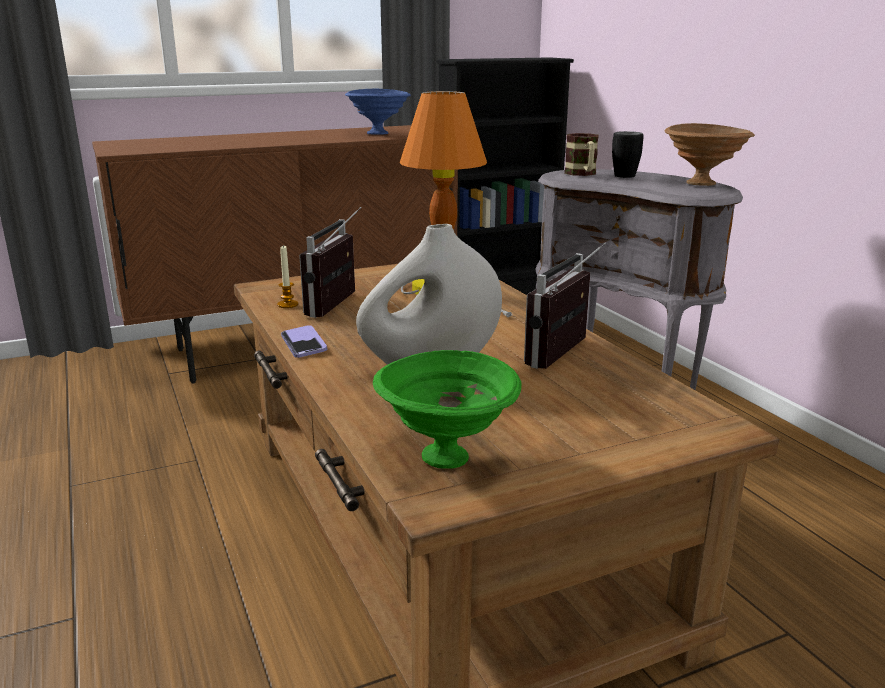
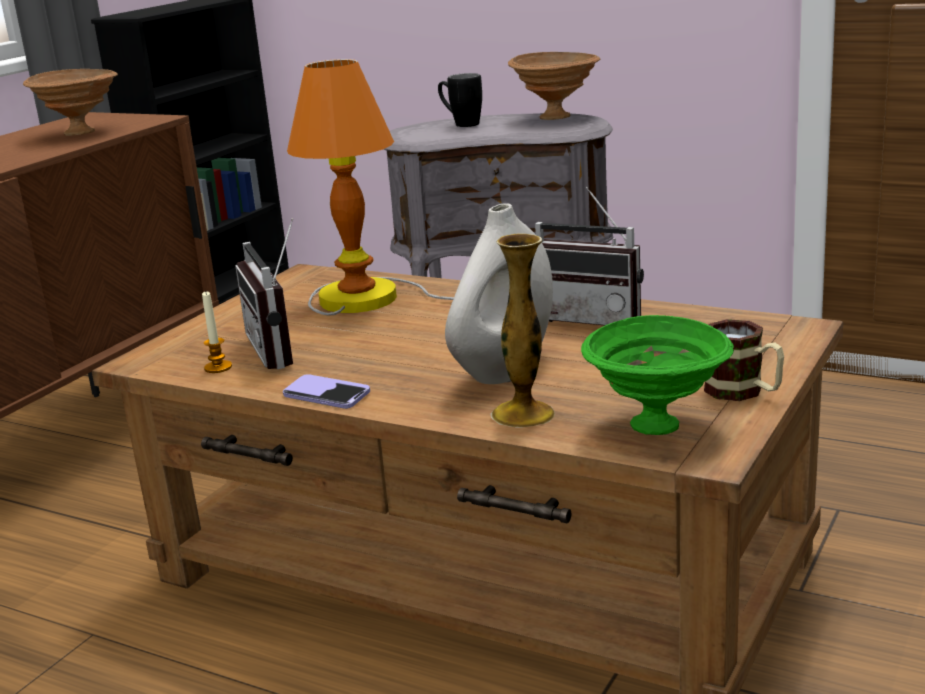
camera: 35 degrees left, 0 degrees up
blue bowl [345,89,411,135] -> brown bowl [23,69,118,136]
radio [524,242,606,369] -> radio turned 60 degrees counterclockwise [535,187,644,325]
mug [564,133,599,176] -> mug moved to [704,319,784,401]
none -> vase [491,233,555,428]

